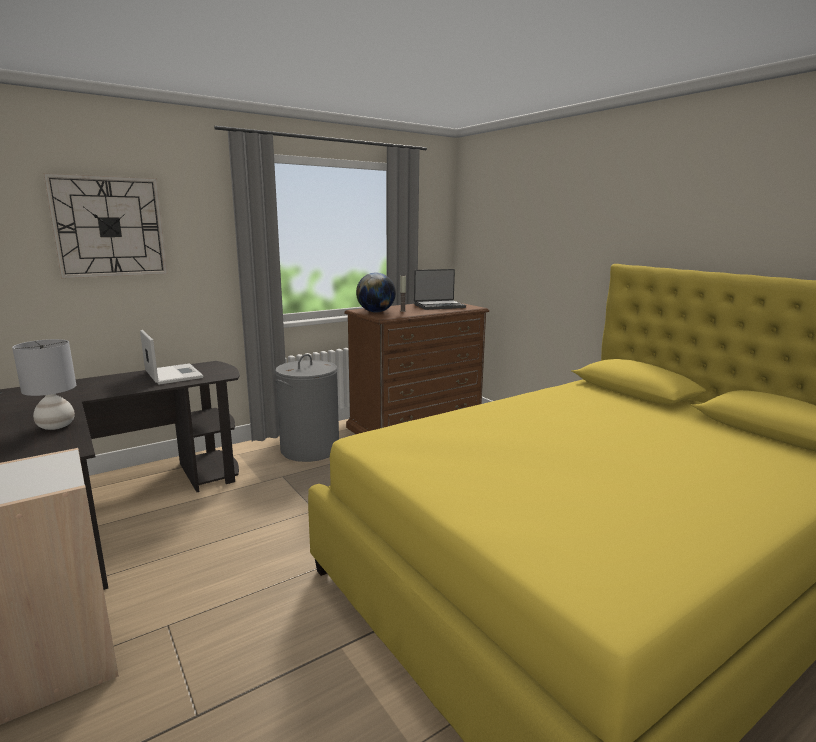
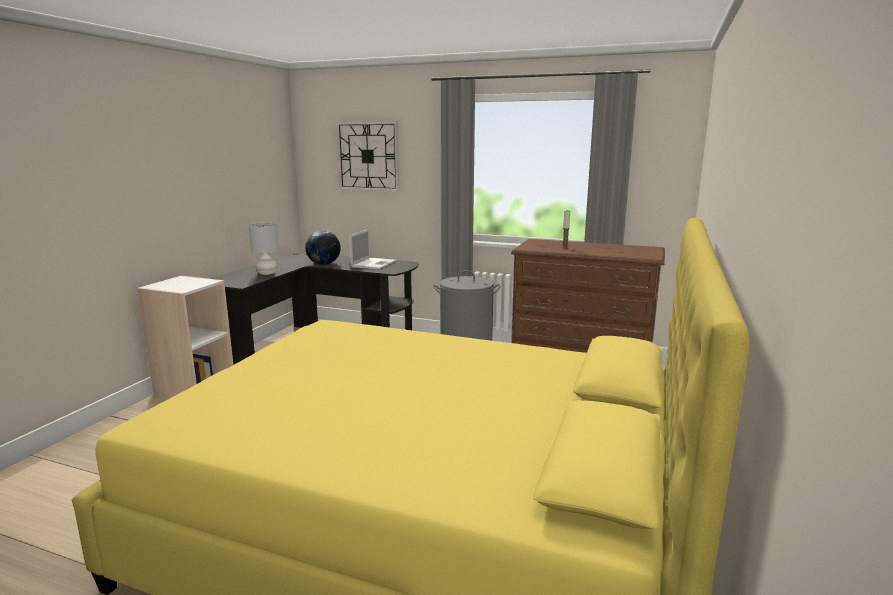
camera: 55 degrees right, 0 degrees up
globe [356,273,396,313] -> globe moved to [305,230,341,265]
laptop [414,269,466,310] -> none

